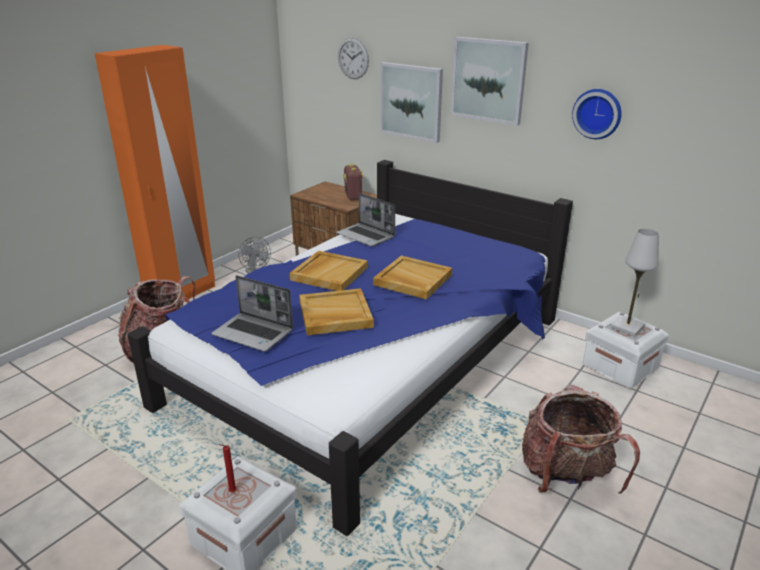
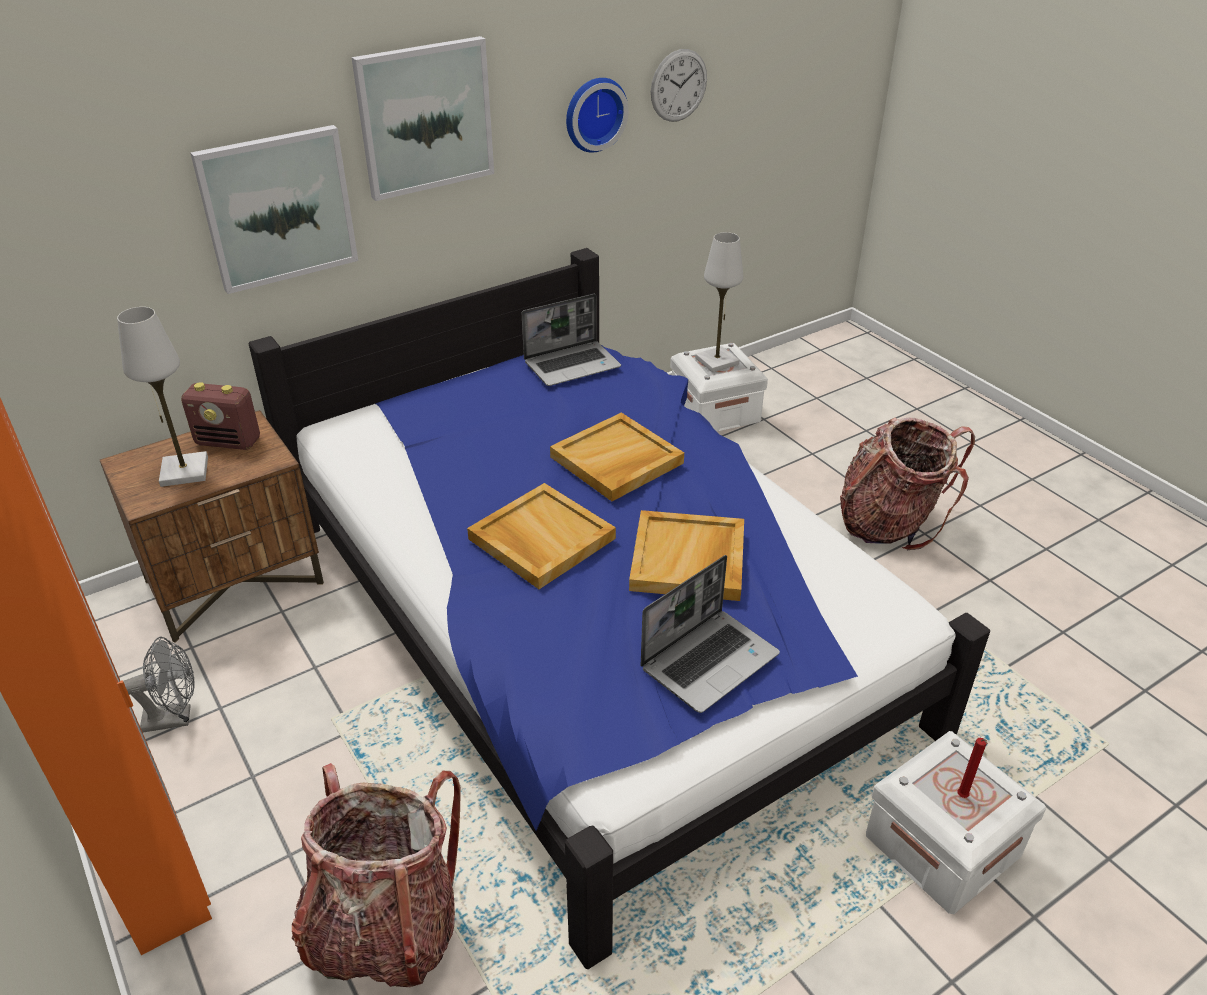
camera: 70 degrees left, 10 degrees up
laptop [336,193,395,246] -> laptop moved to [522,294,621,386]
wall clock [338,38,369,79] -> wall clock moved to [651,49,707,122]
none -> white table lamp [117,307,208,487]

